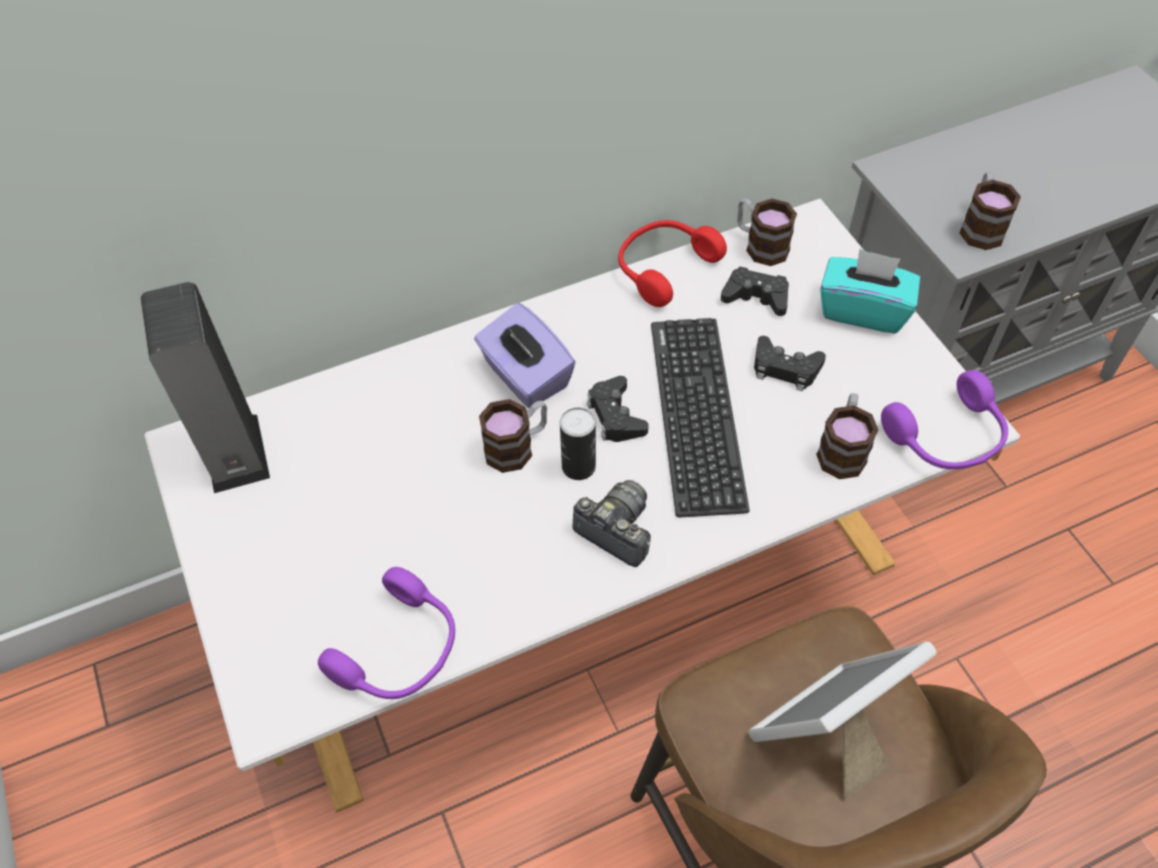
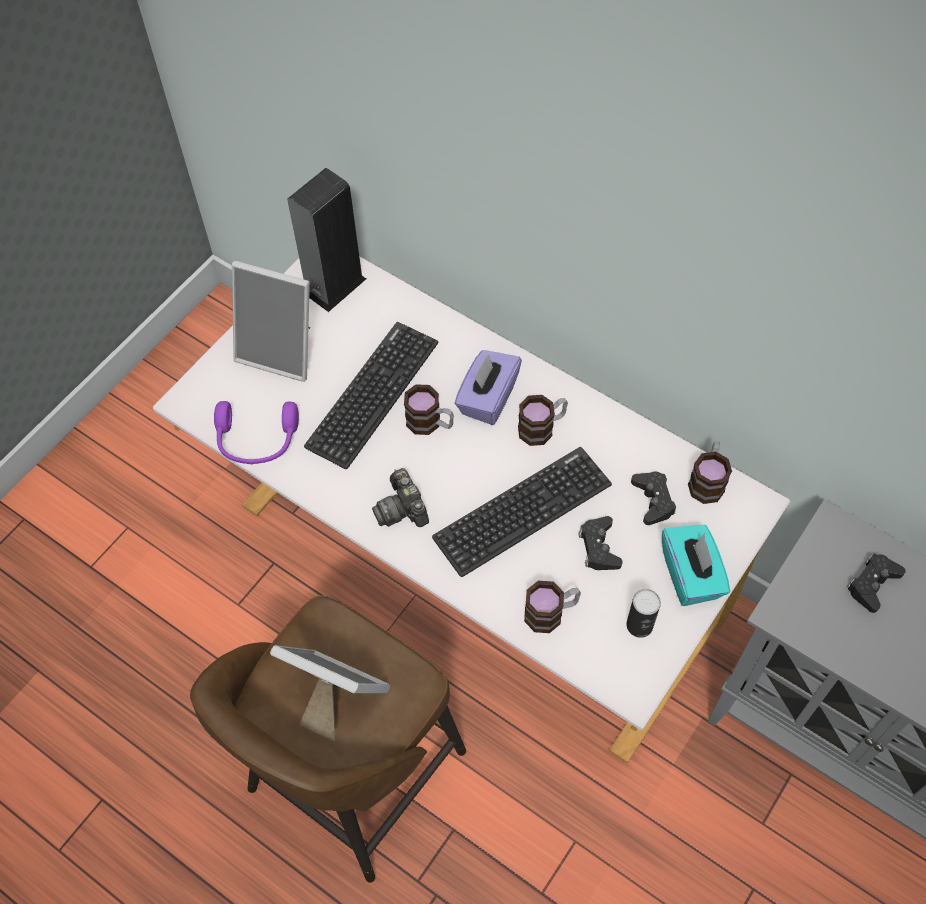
camera: 60 degrees right, 5 degrees up
can [560,407,596,480] -> can moved to [626,589,661,638]
camera [572,480,651,567] -> camera turned 150 degrees clockwise [372,468,429,527]
black game controller [587,376,649,442] -> black game controller moved to [847,554,906,613]
red headphones [618,220,727,307] -> none
purple headphones [881,370,1008,469] -> none
mug [959,172,1021,250] -> mug moved to [518,395,568,446]
none -> picture frame [232,261,310,382]
none -> keyboard [304,322,438,469]

